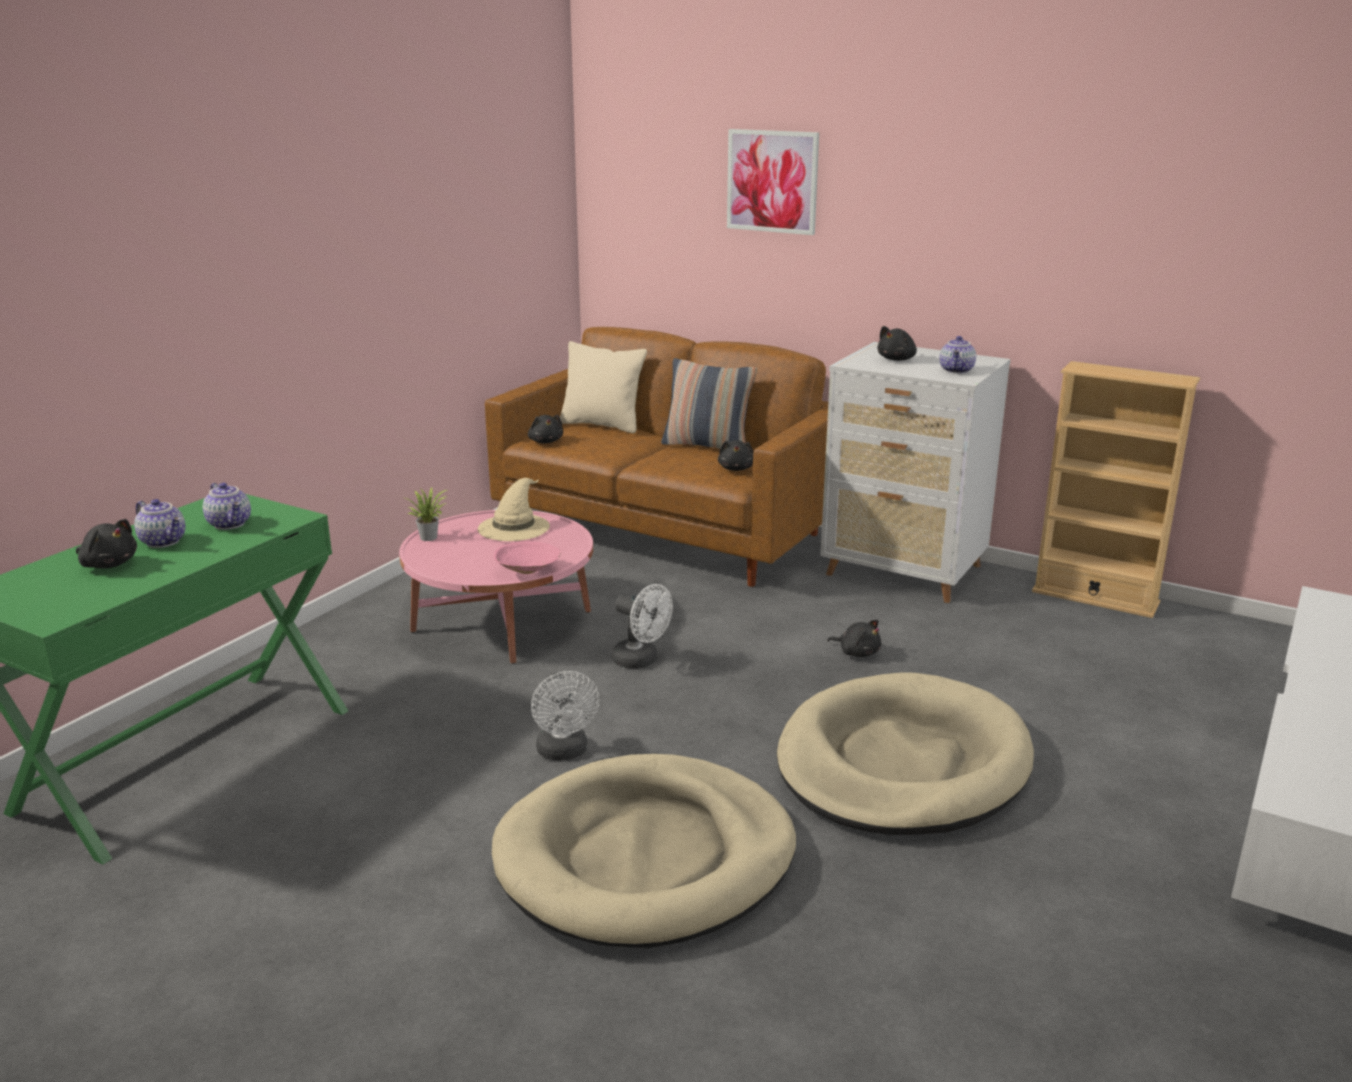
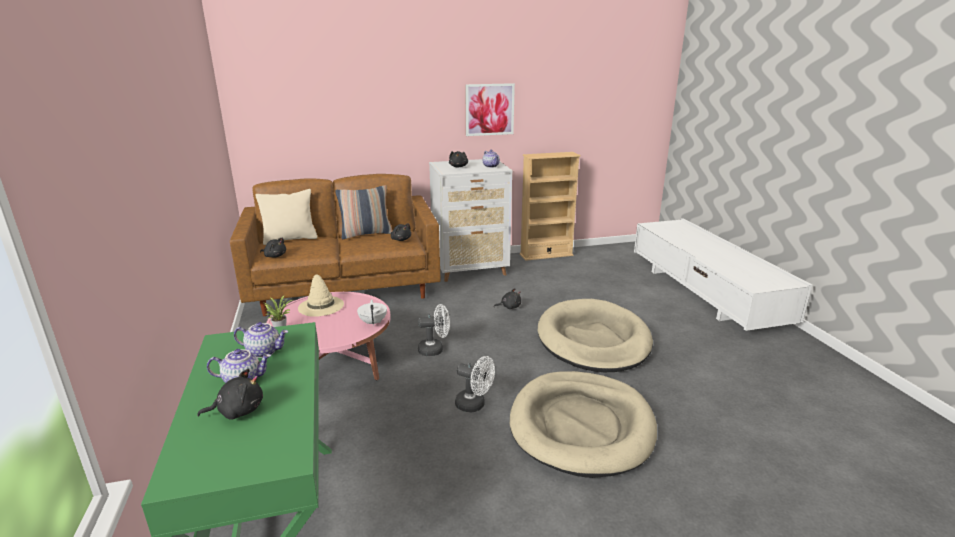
camera: 45 degrees left, 0 degrees up
pink bowl [493,541,561,574] -> white teapot [357,299,387,326]
picture [727,129,819,235] -> picture moved to [465,83,515,136]

